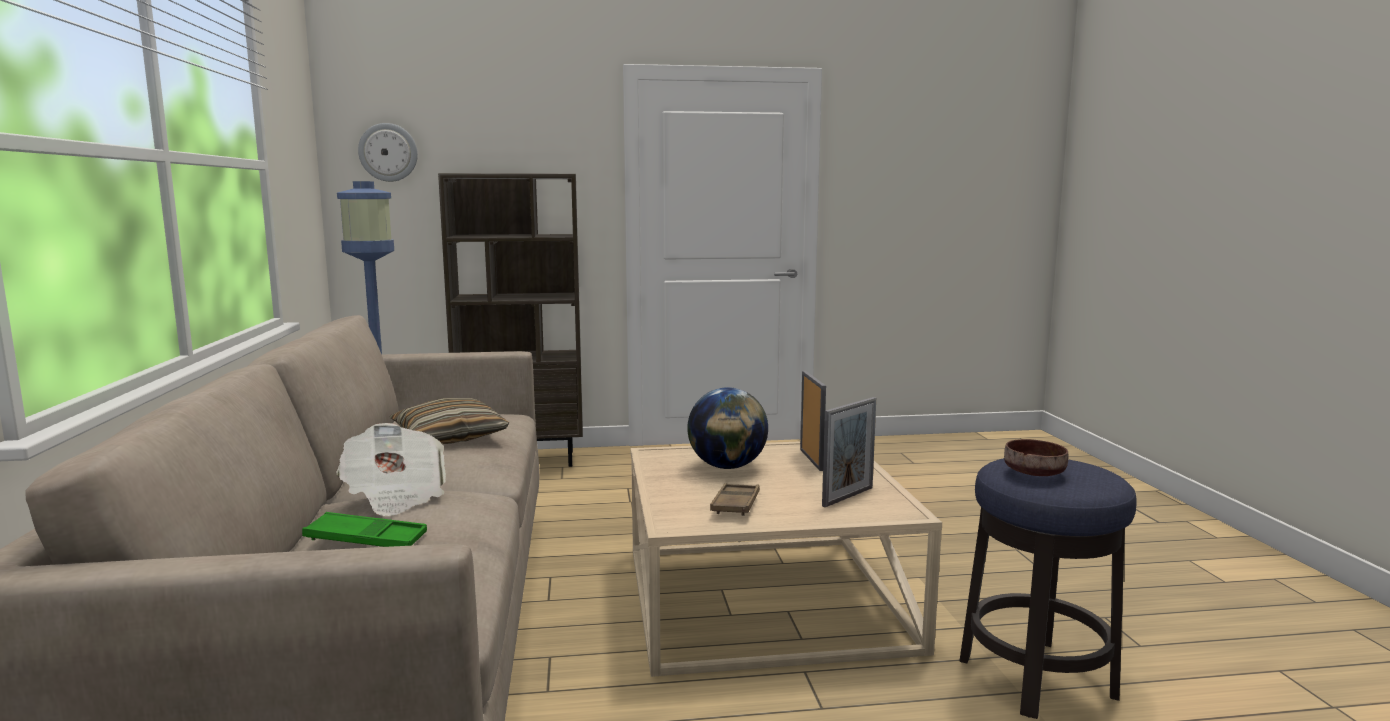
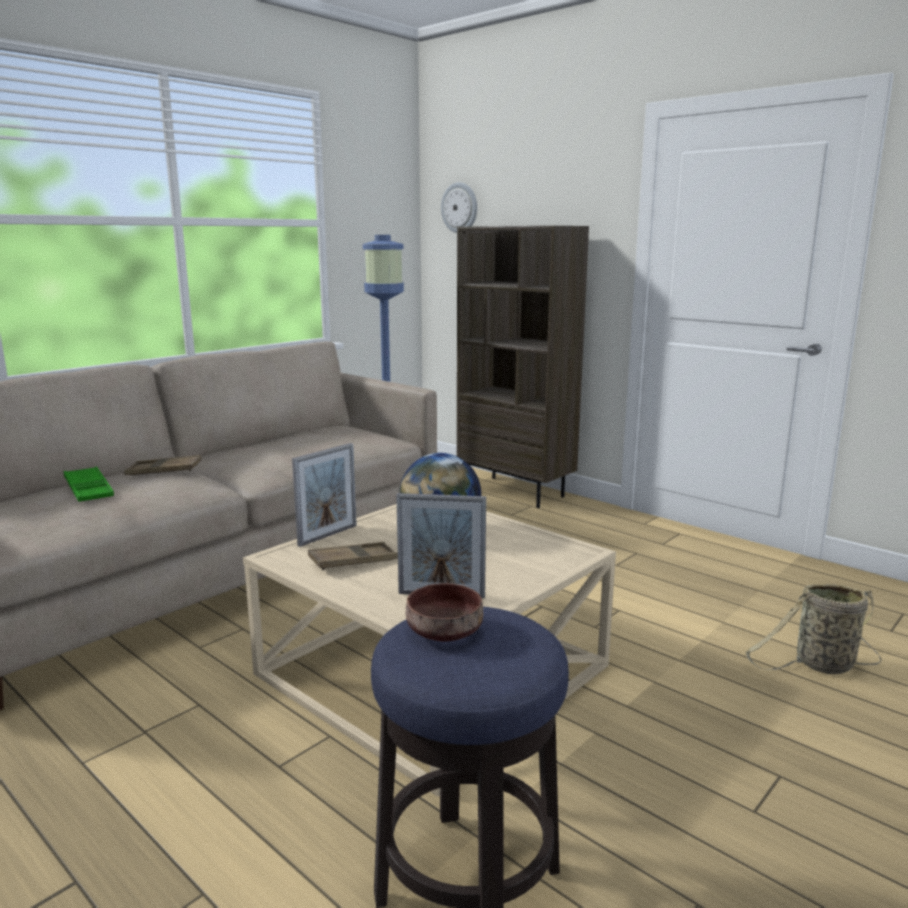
camera: 50 degrees right, 5 degrees up
newspaper [336,423,446,516] -> brown tray [124,455,202,475]
pillow [390,398,509,444] -> none
picture frame [800,371,826,471] -> picture frame moved to [292,443,357,547]
none -> basket [745,584,882,674]

